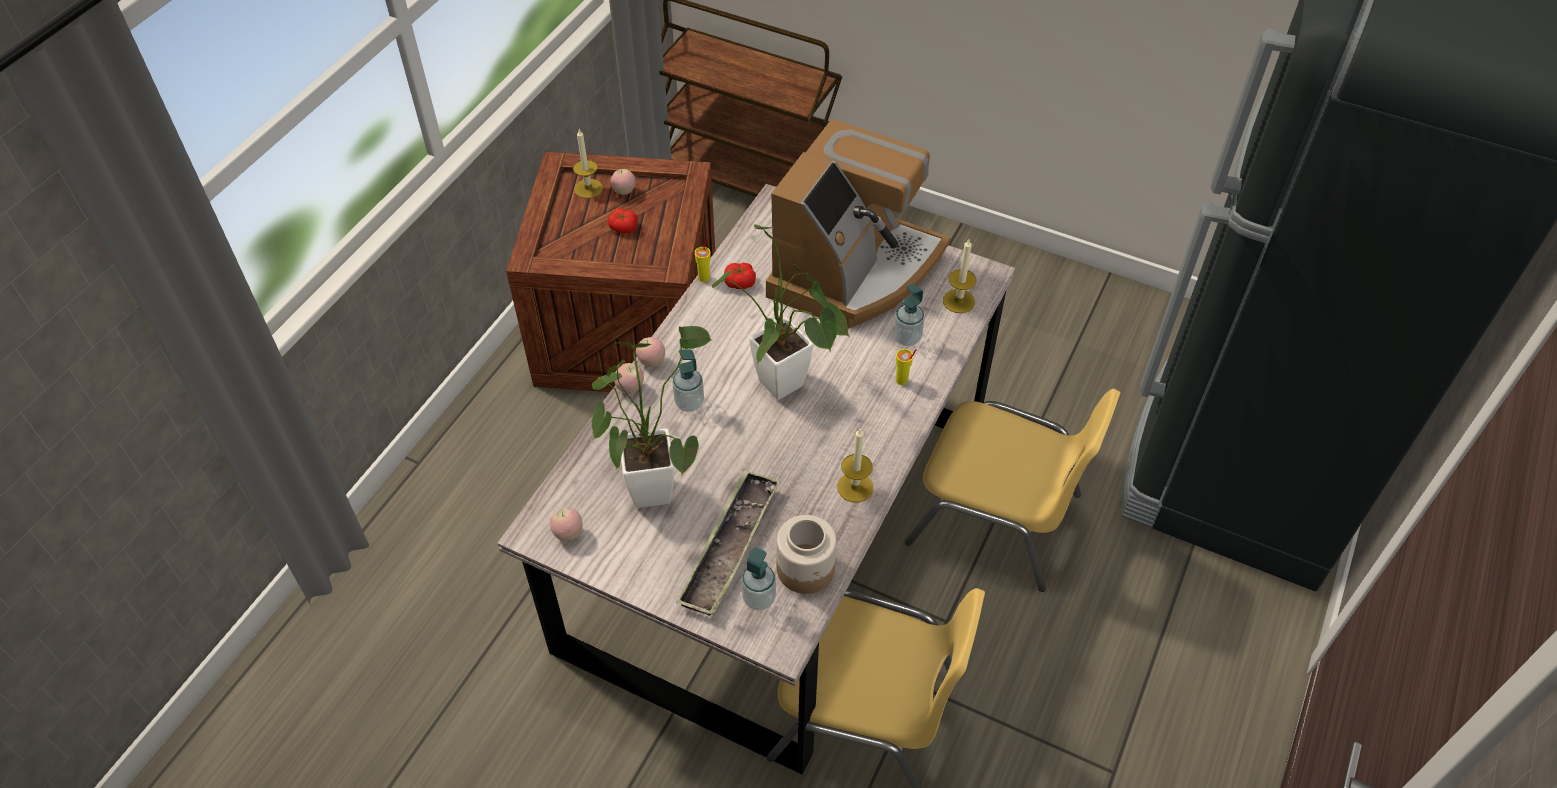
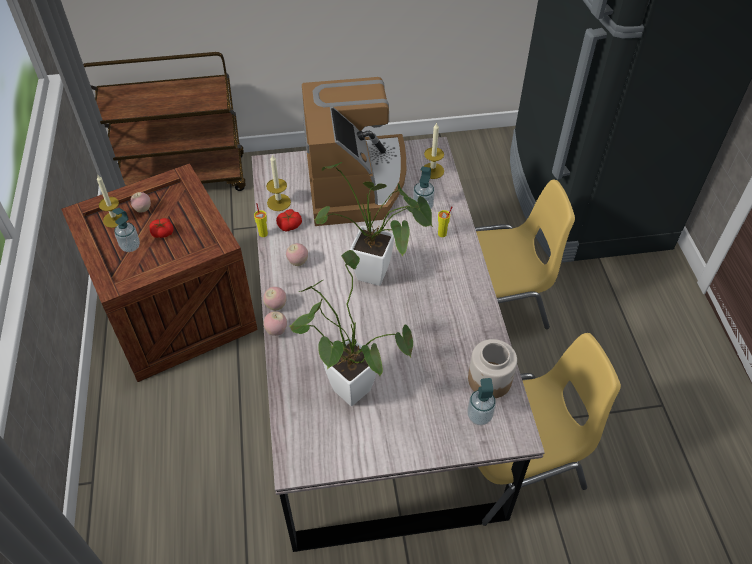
camera: 35 degrees left, 0 degrees up
apple [550,508,583,541] -> apple moved to [286,243,308,266]
soap dispenser [673,350,704,412] -> soap dispenser moved to [112,208,140,252]
tray [676,470,780,616] -> none
candle [837,429,873,502] -> candle moved to [266,155,291,211]

